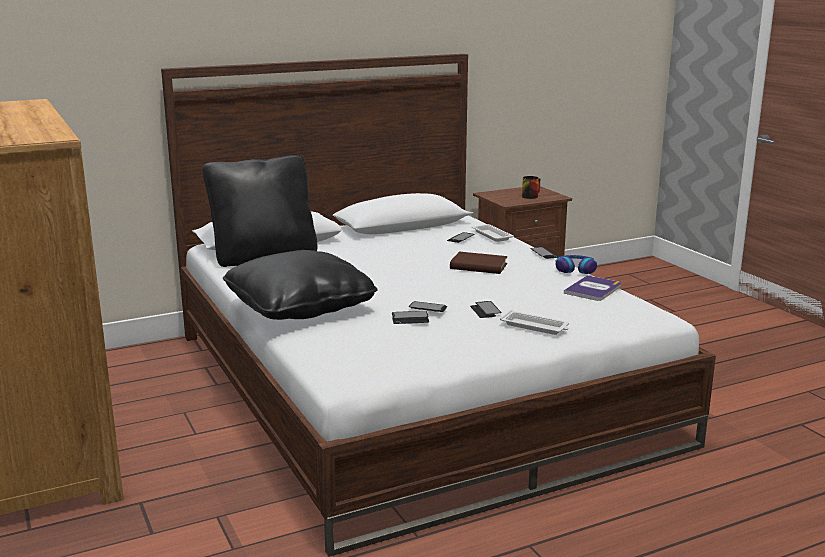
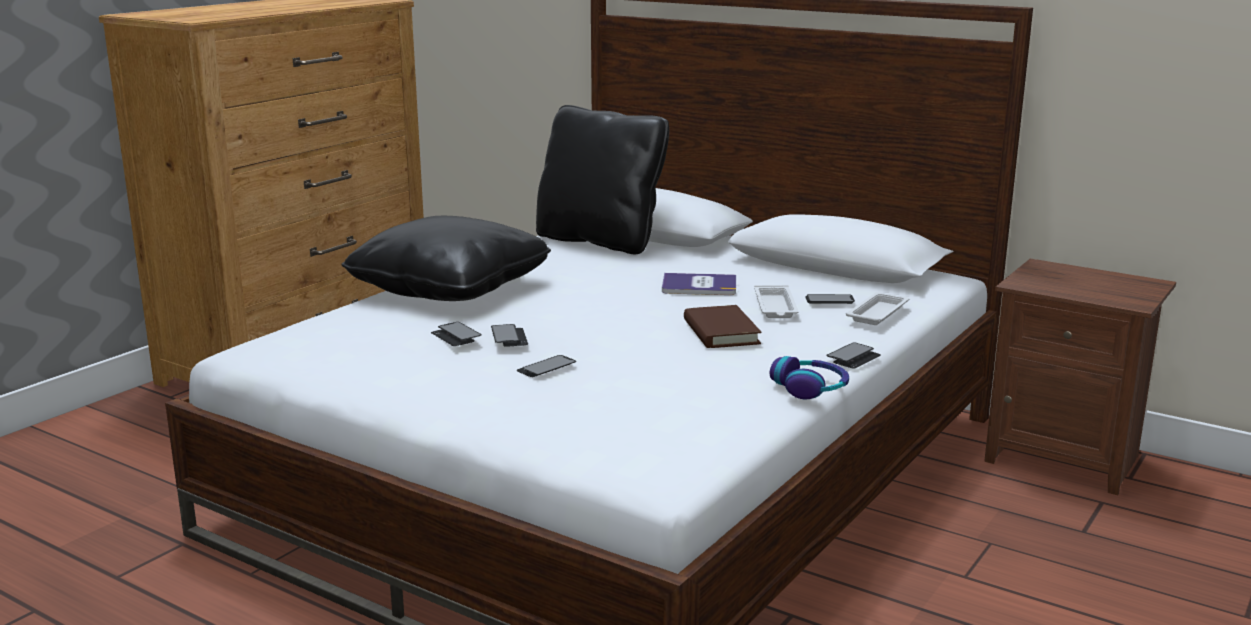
camera: 60 degrees right, 0 degrees up
white tray [500,310,569,335] -> white tray moved to [754,285,799,318]
mug [522,176,540,199] -> none
book [564,275,621,301] -> book moved to [662,273,736,295]

